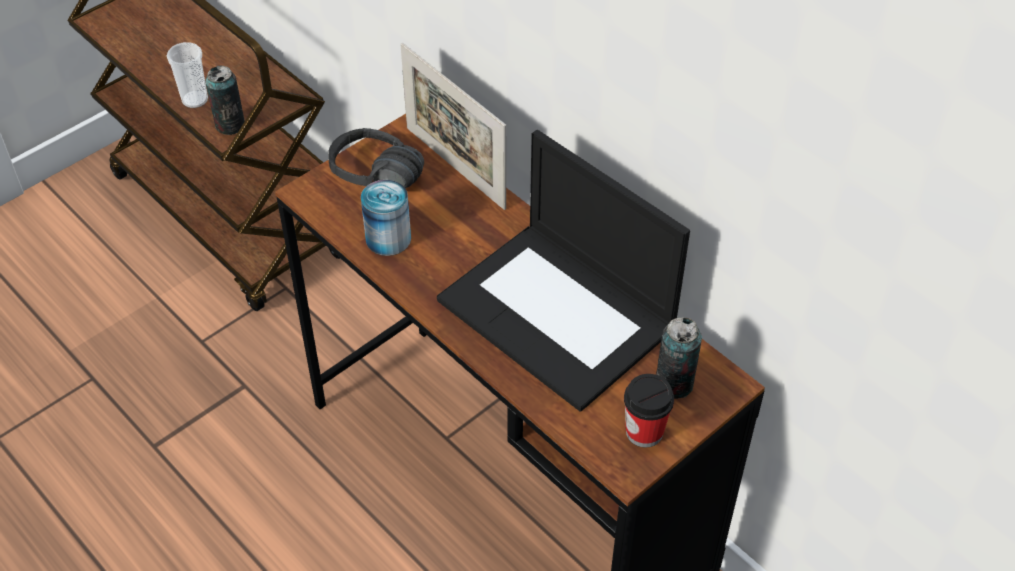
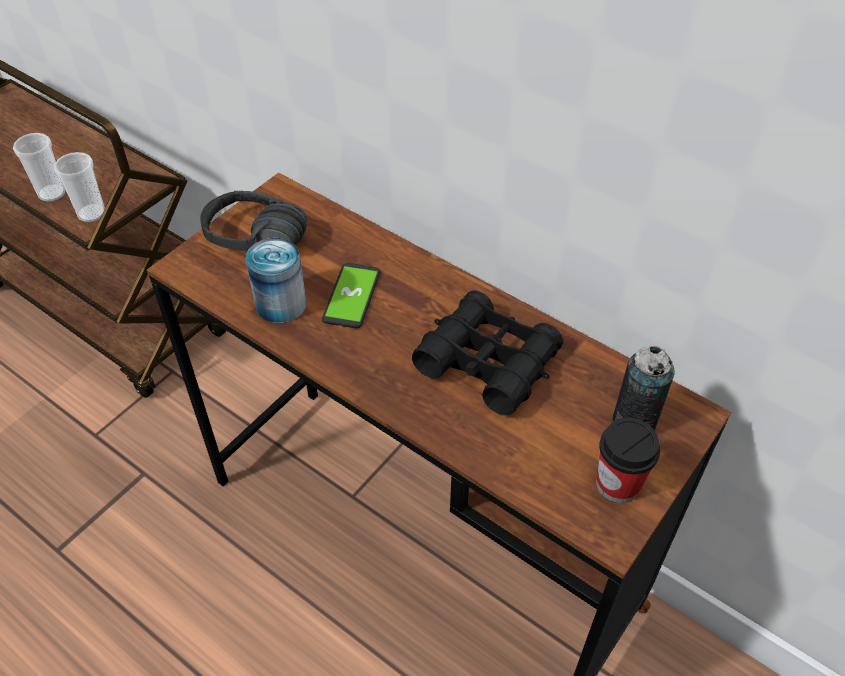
camera: 10 degrees left, 0 degrees up
can [205,65,245,135] -> cup [54,152,105,222]
picture frame [400,43,506,210] -> none
laptop [437,130,690,412] -> black binoculars [412,290,563,416]
none -> phone [322,263,380,328]

